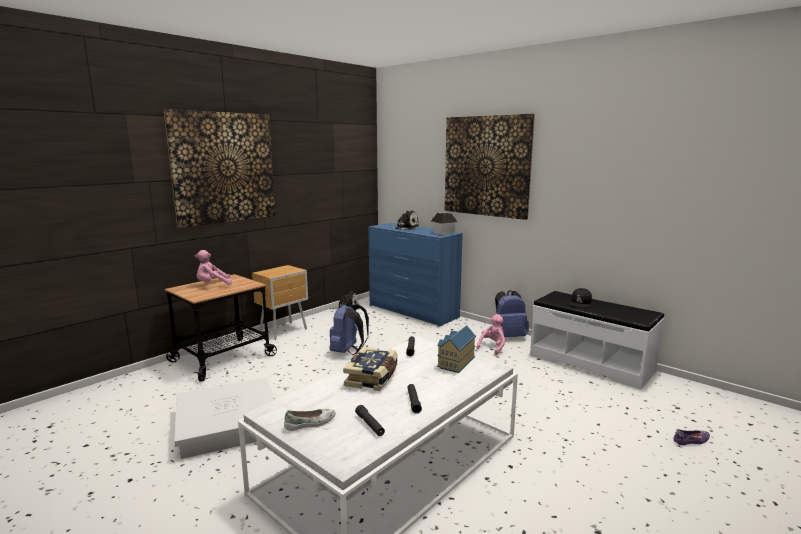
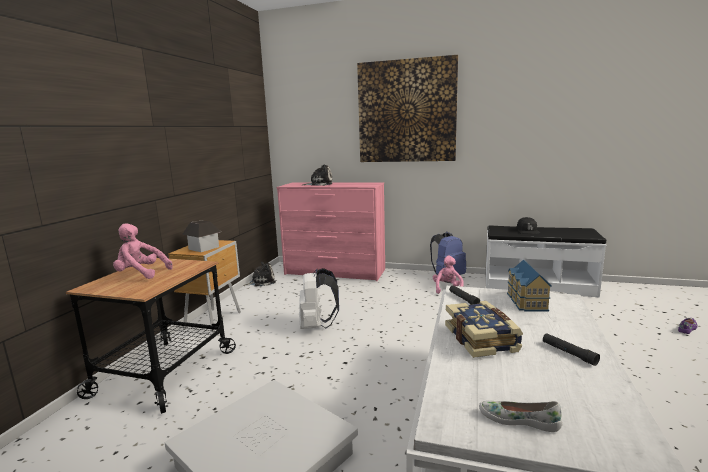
camera: 25 degrees left, 0 degrees up
picture [164,109,276,228] -> none
pink plush toy [195,250,232,285] -> pink plush toy turned 60 degrees clockwise [113,224,173,279]
white shoe [284,409,336,431] -> white shoe turned 105 degrees counterclockwise [479,401,562,432]
blue backpack [329,304,369,355] -> white backpack [299,268,339,329]
black flashlight [355,405,385,436] -> none
blue dresser [368,223,463,327] -> pink dresser [277,182,385,281]
toy house [431,213,458,235] -> toy house moved to [182,221,221,252]

